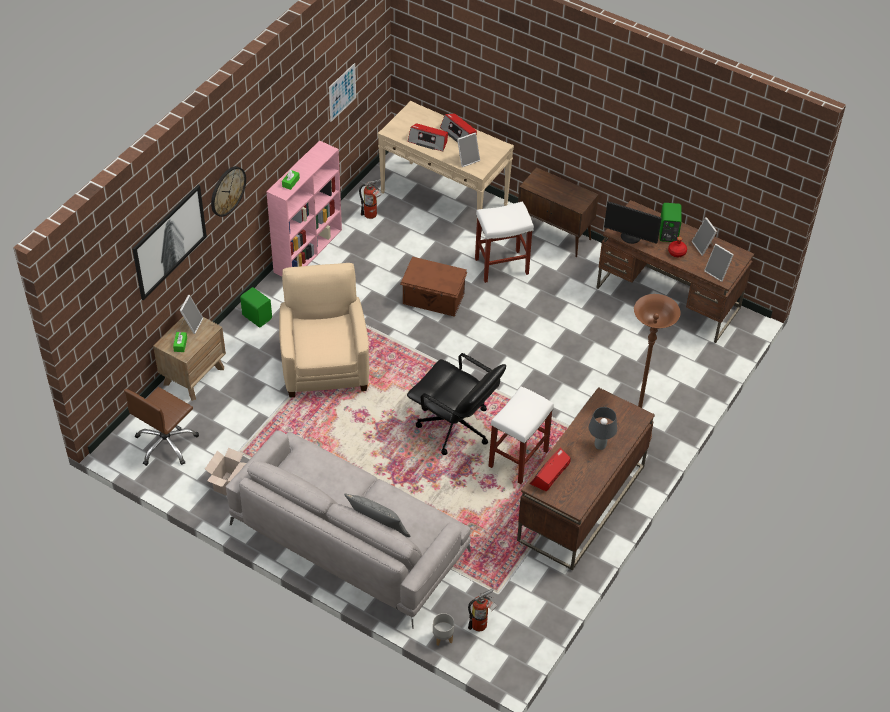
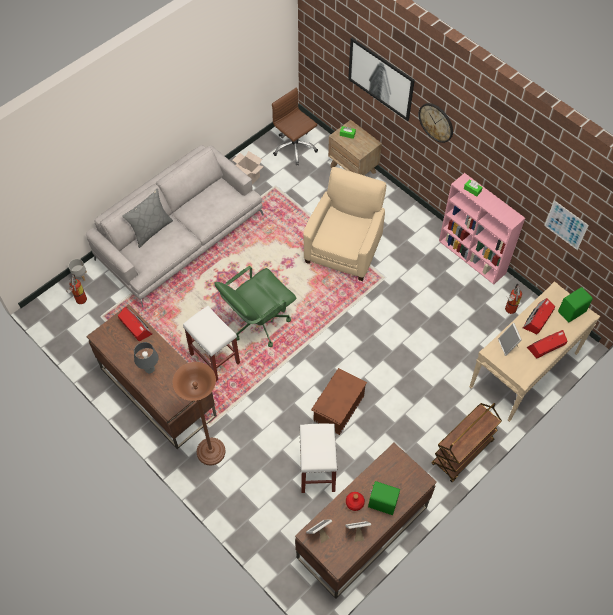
camera: 105 degrees right, 10 degrees up
picture frame [180,295,204,334] -> none
green speaker [240,287,272,327] -> green speaker moved to [558,287,593,322]
beige armchair [279,263,369,398] -> beige armchair turned 75 degrees counterclockwise [304,167,386,281]
brown storage box [400,257,468,317] -> brown storage box moved to [311,368,367,435]
black office chair [407,353,506,455] -> green office chair [214,266,296,347]
white stool [475,201,534,283] -> white stool moved to [299,424,337,493]
brown cabinet [518,167,599,257] -> brown cart [431,403,502,482]
monitor [604,201,662,244] -> none

